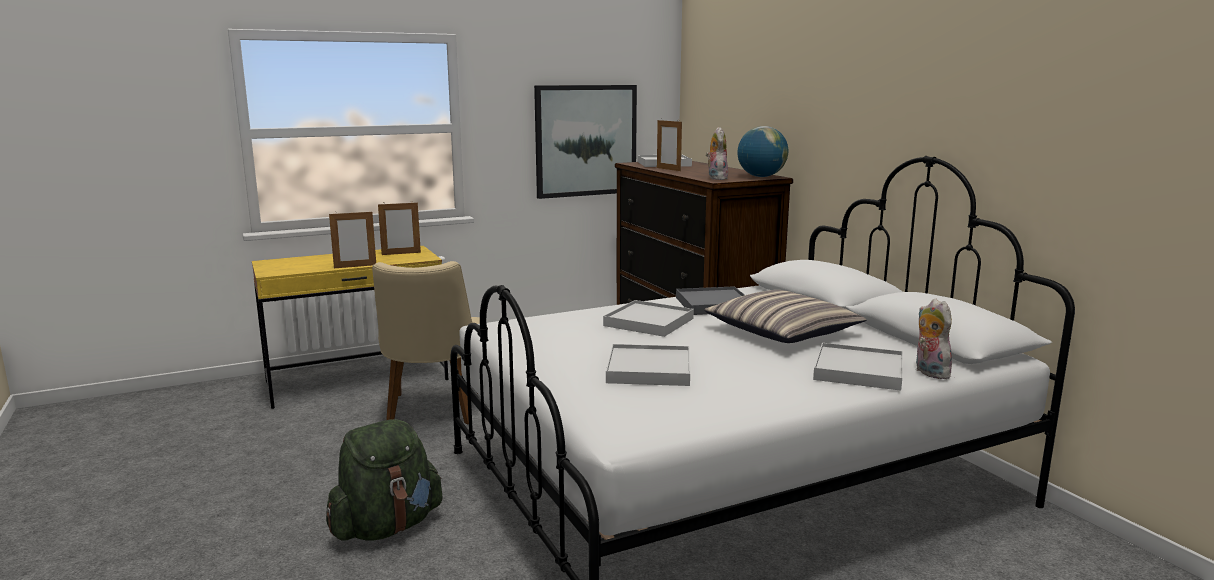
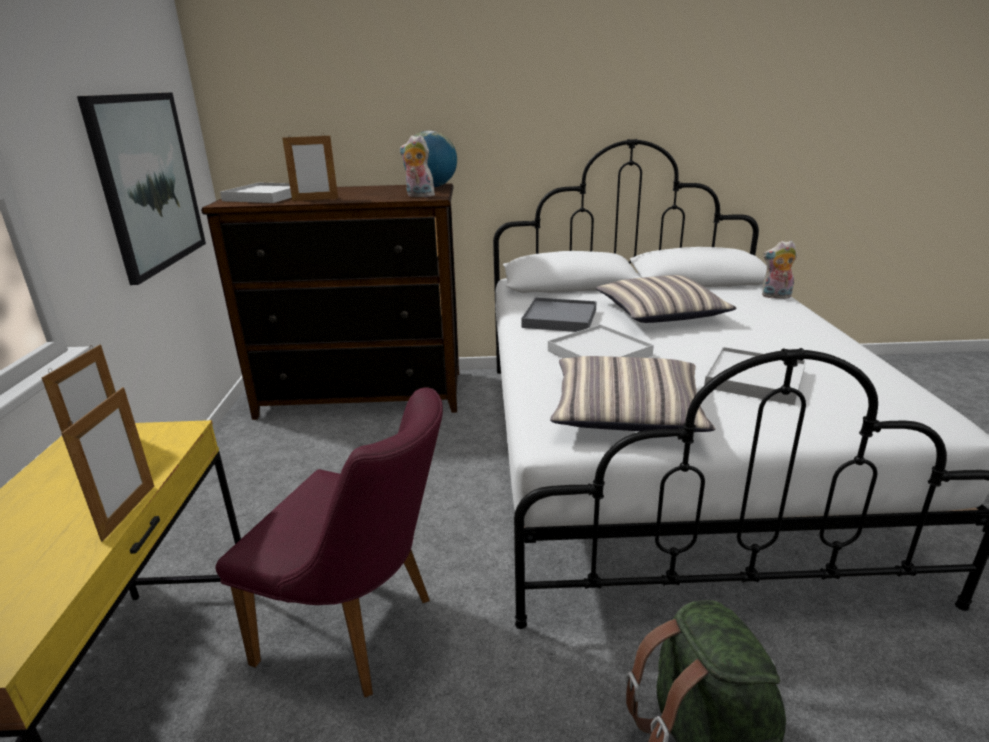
camera: 65 degrees left, 10 degrees up
beige chair [372,261,480,424] -> purple chair [215,387,443,698]
white tray [813,343,903,391] -> none
none -> pillow [550,356,715,432]

